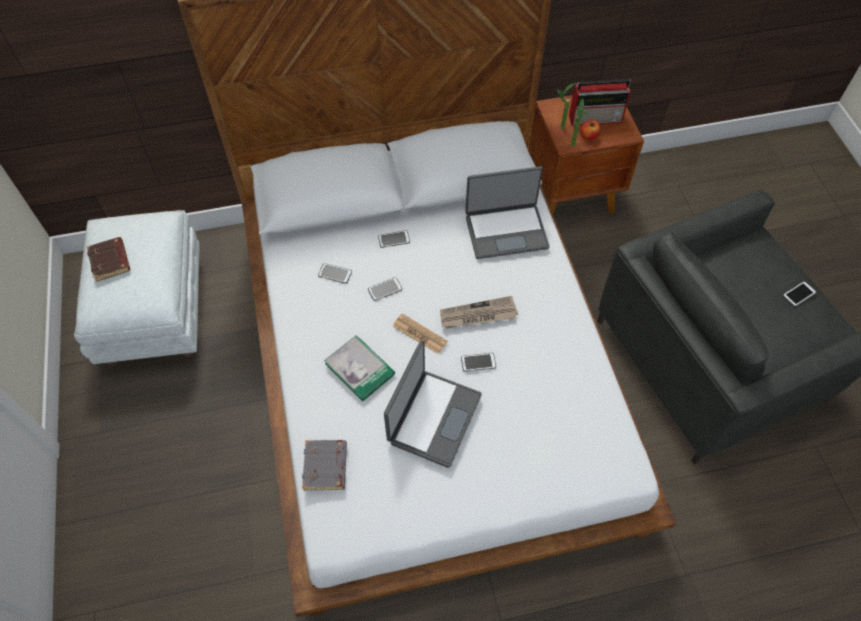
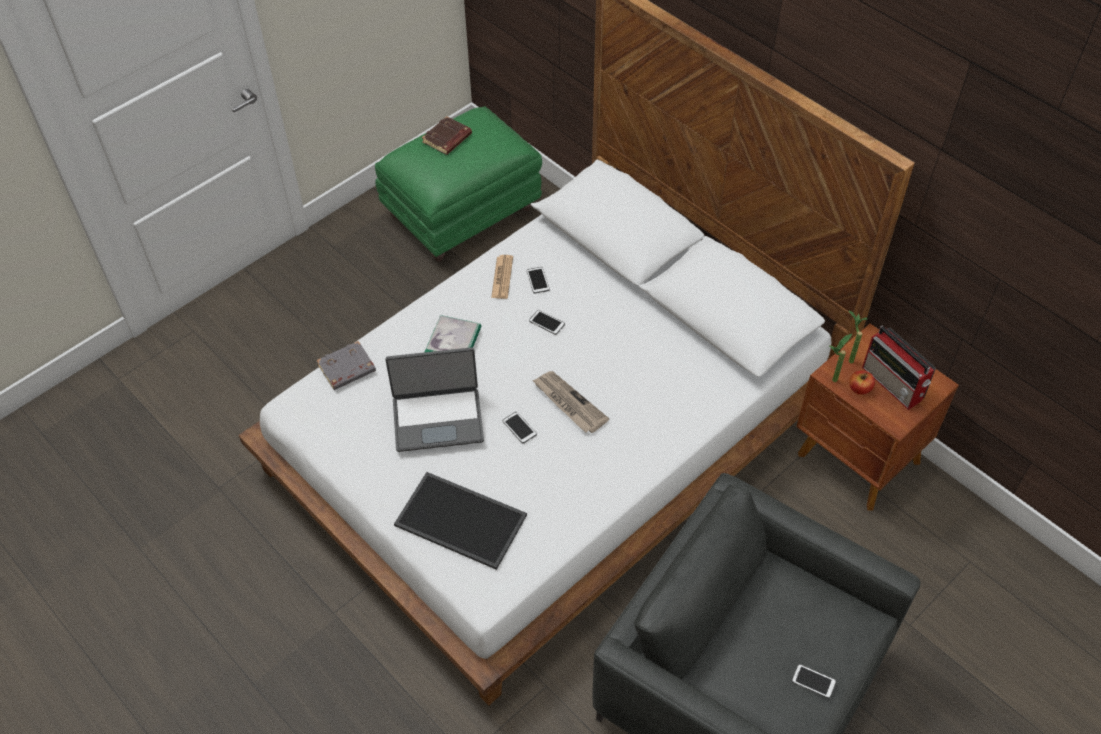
camera: 60 degrees right, 5 degrees down
white ottoman [74,210,200,366] -> green ottoman [375,106,542,261]
phone [378,230,410,248] -> none
newspaper [393,314,448,354] -> newspaper moved to [491,255,513,299]
laptop [465,166,550,259] -> none
none -> tray [394,472,527,570]

